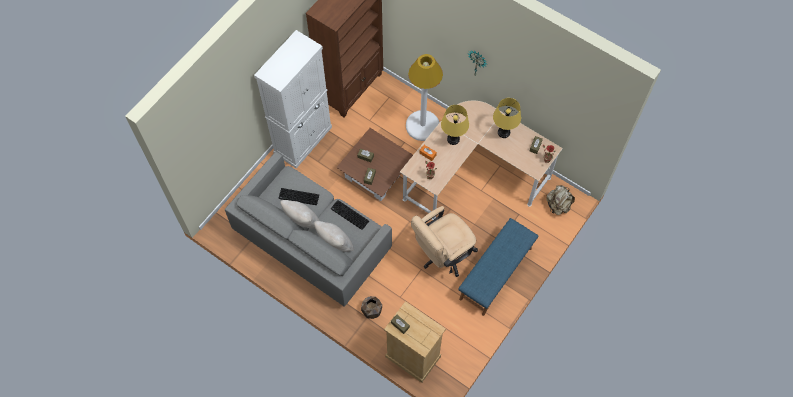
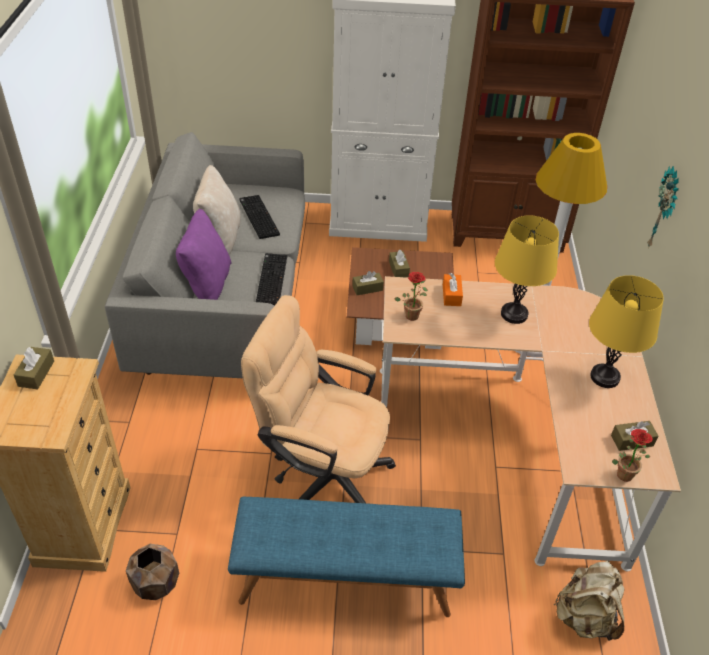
camera: 55 degrees right, 20 degrees down
beige pillow [314,221,354,252] -> purple pillow [176,208,231,300]
brown planter [361,296,382,319] -> brown planter moved to [126,544,179,600]

